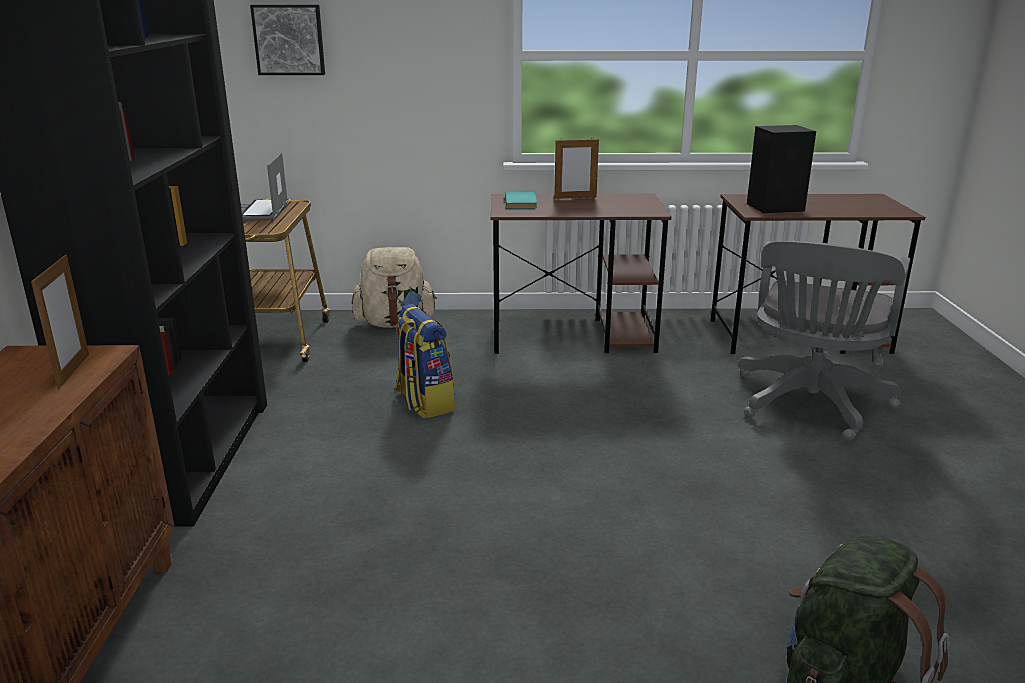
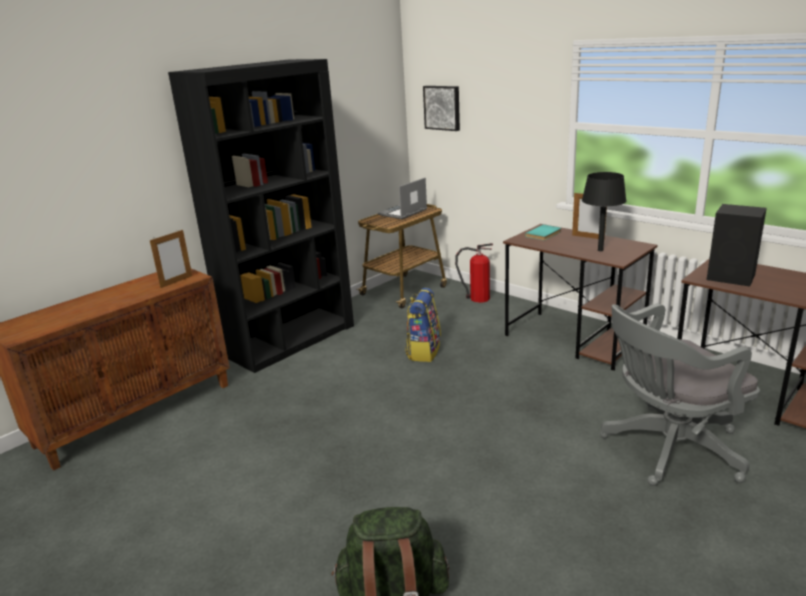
camera: 45 degrees right, 0 degrees up
beige backpack [352,247,437,328] -> fire extinguisher [455,243,493,303]
none -> black table lamp [582,172,627,251]

